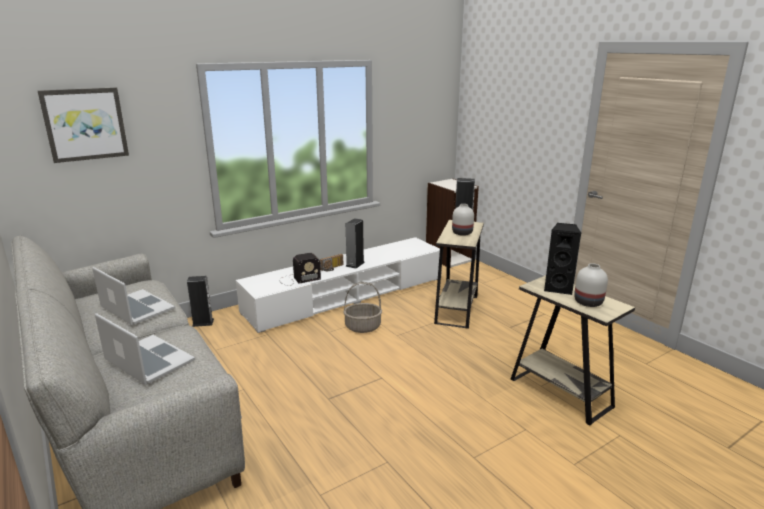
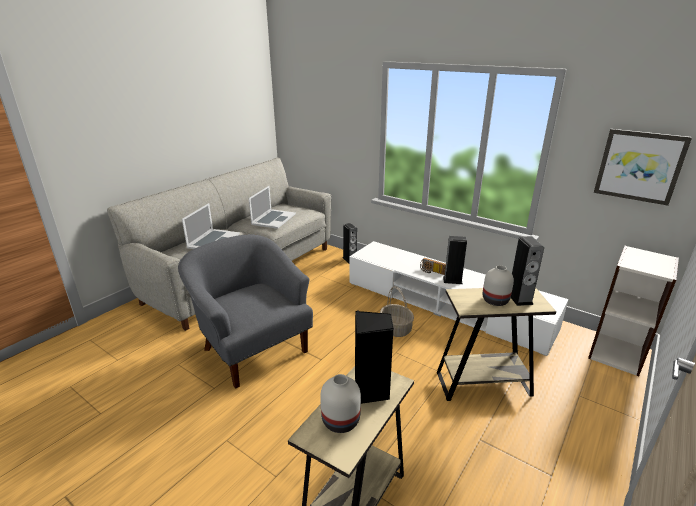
camera: 70 degrees right, 5 degrees up
picture [38,87,129,163] -> picture moved to [594,129,692,206]
radio [279,253,321,286] -> none
none -> grey armchair [178,234,313,388]

